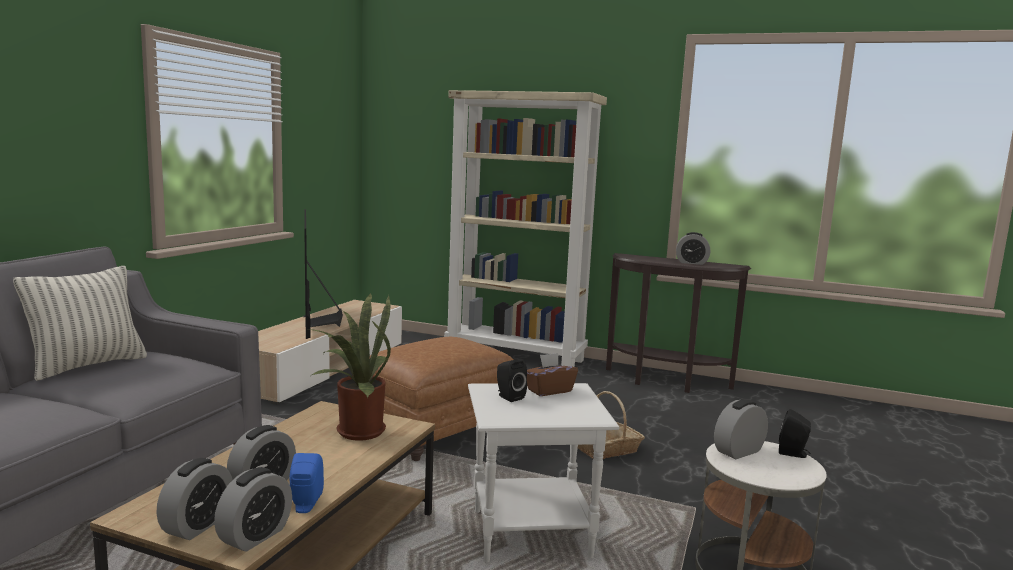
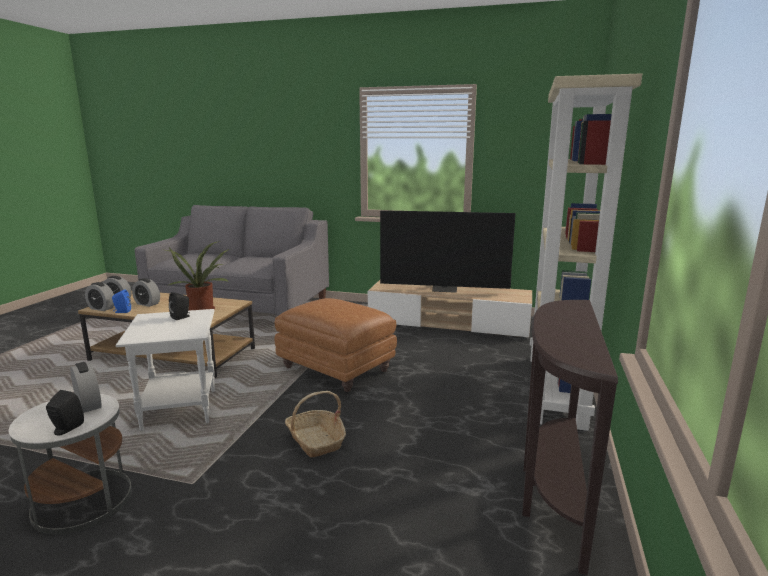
camera: 85 degrees right, 5 degrees up
pillow [13,266,147,381] -> none
television [303,209,343,339] -> television turned 150 degrees counterclockwise [380,210,516,293]
brown tissue box [527,353,578,396] -> none
alarm clock [676,232,710,265] -> none

